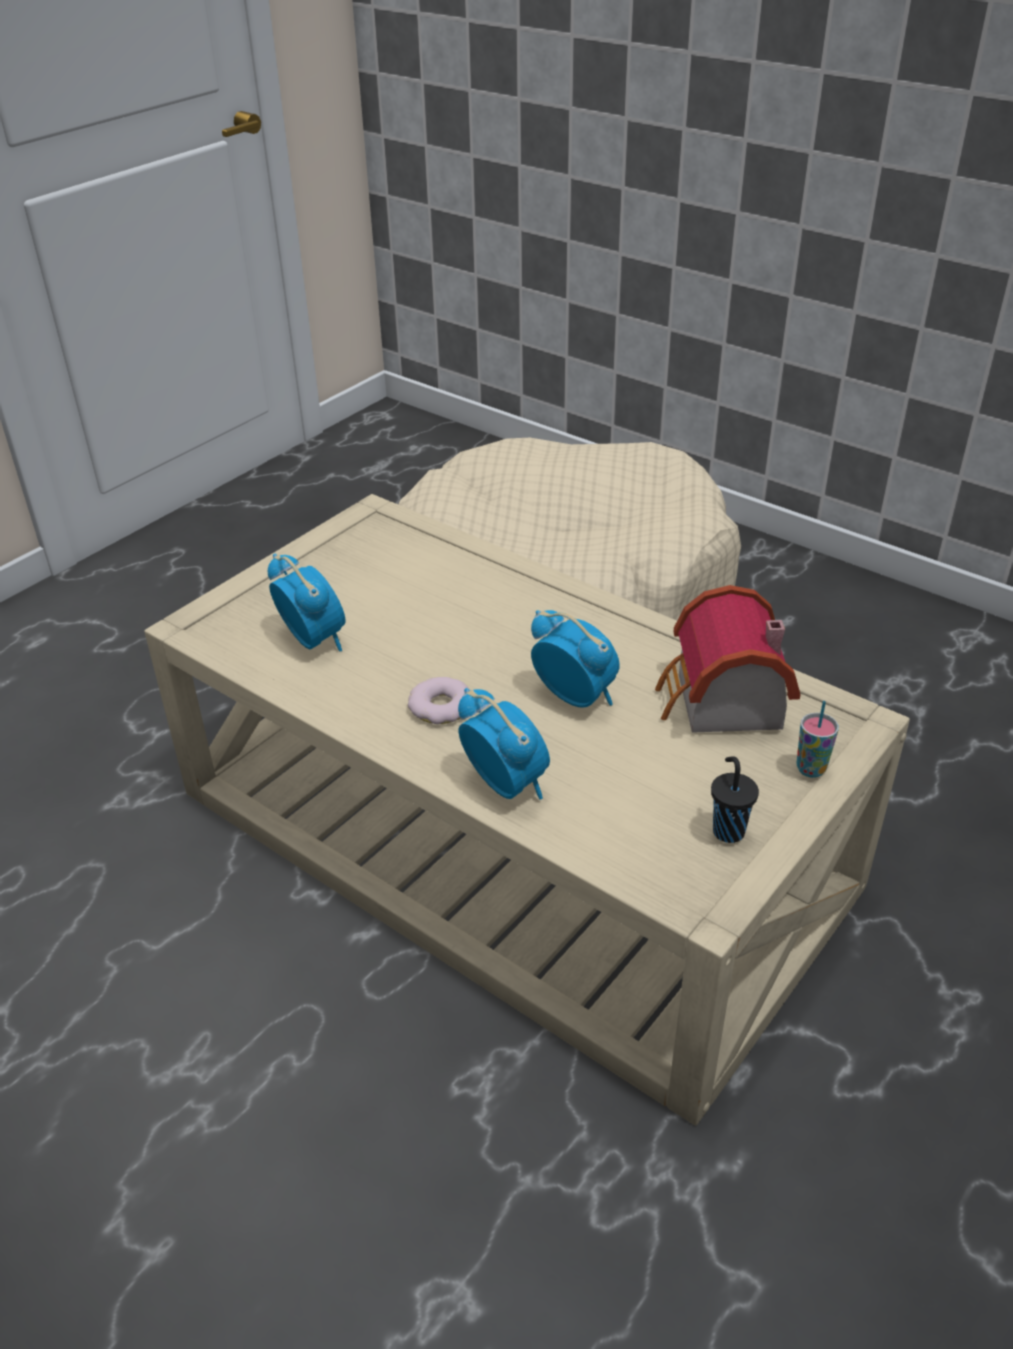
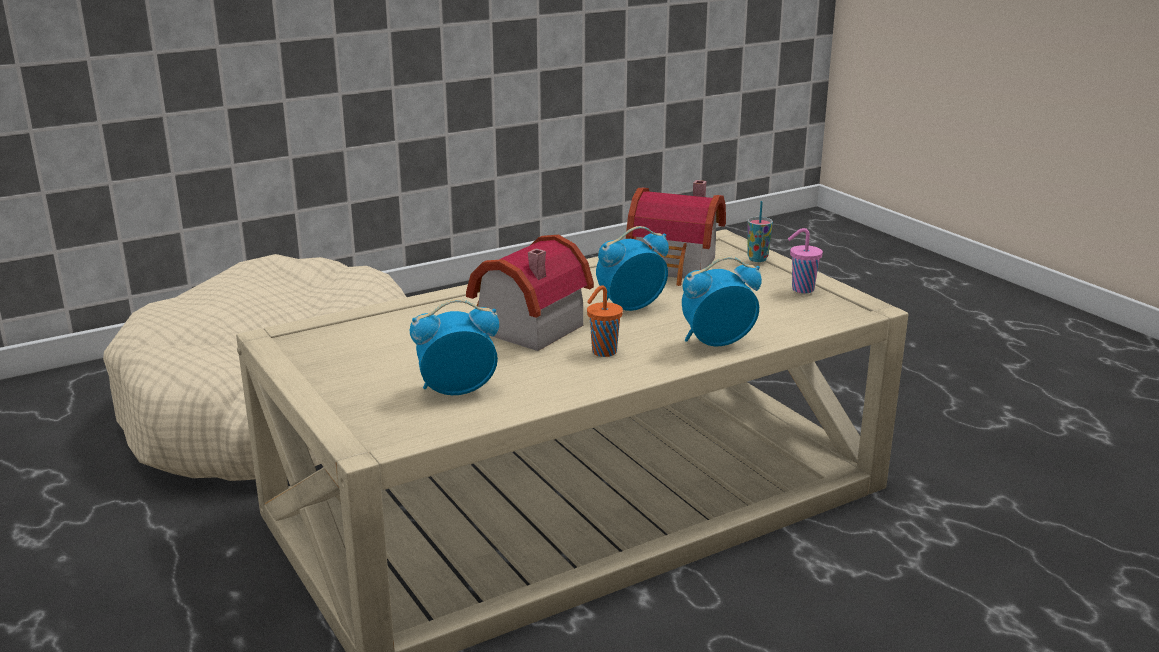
camera: 70 degrees left, 15 degrees down
donut [408,677,469,724] -> orange cup [587,285,623,357]
black cup [711,756,759,843] -> pink cup [788,228,823,293]
none -> toy house [466,235,594,351]

